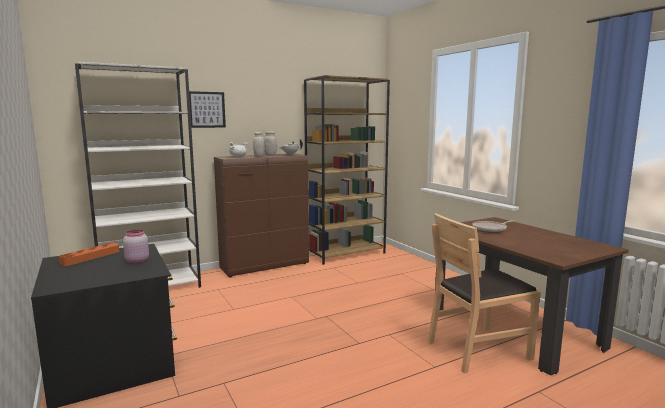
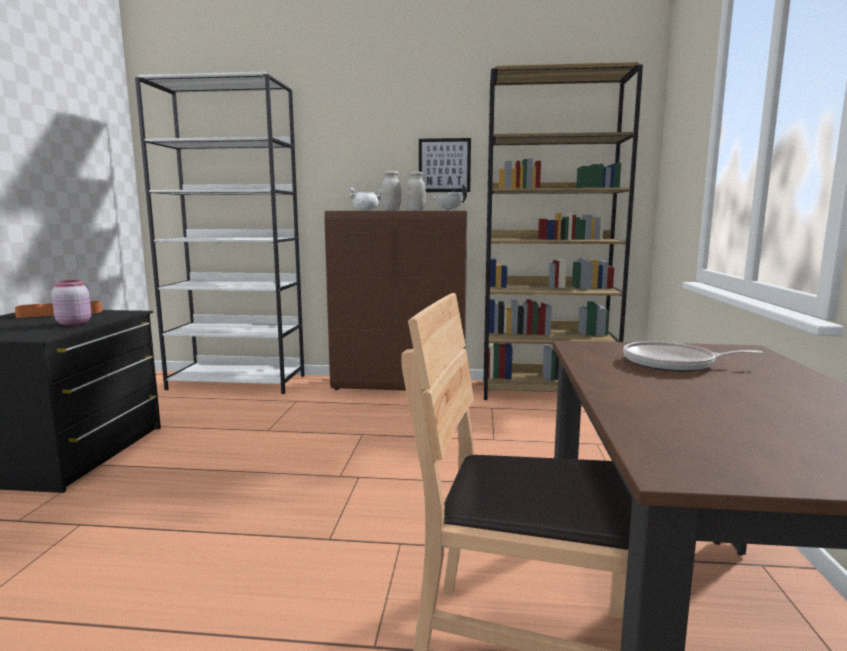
camera: 35 degrees right, 0 degrees up
picture [189,91,226,128] -> picture moved to [419,138,471,192]

